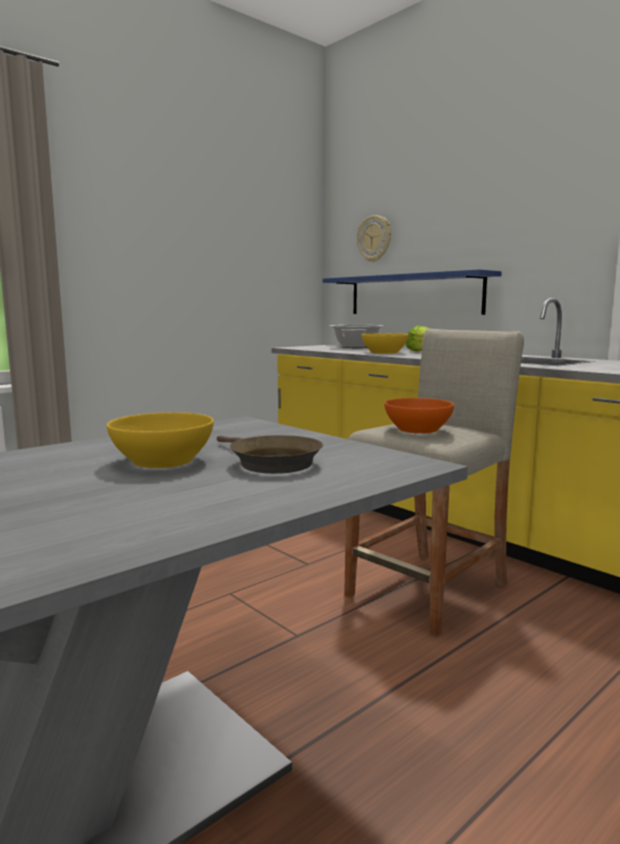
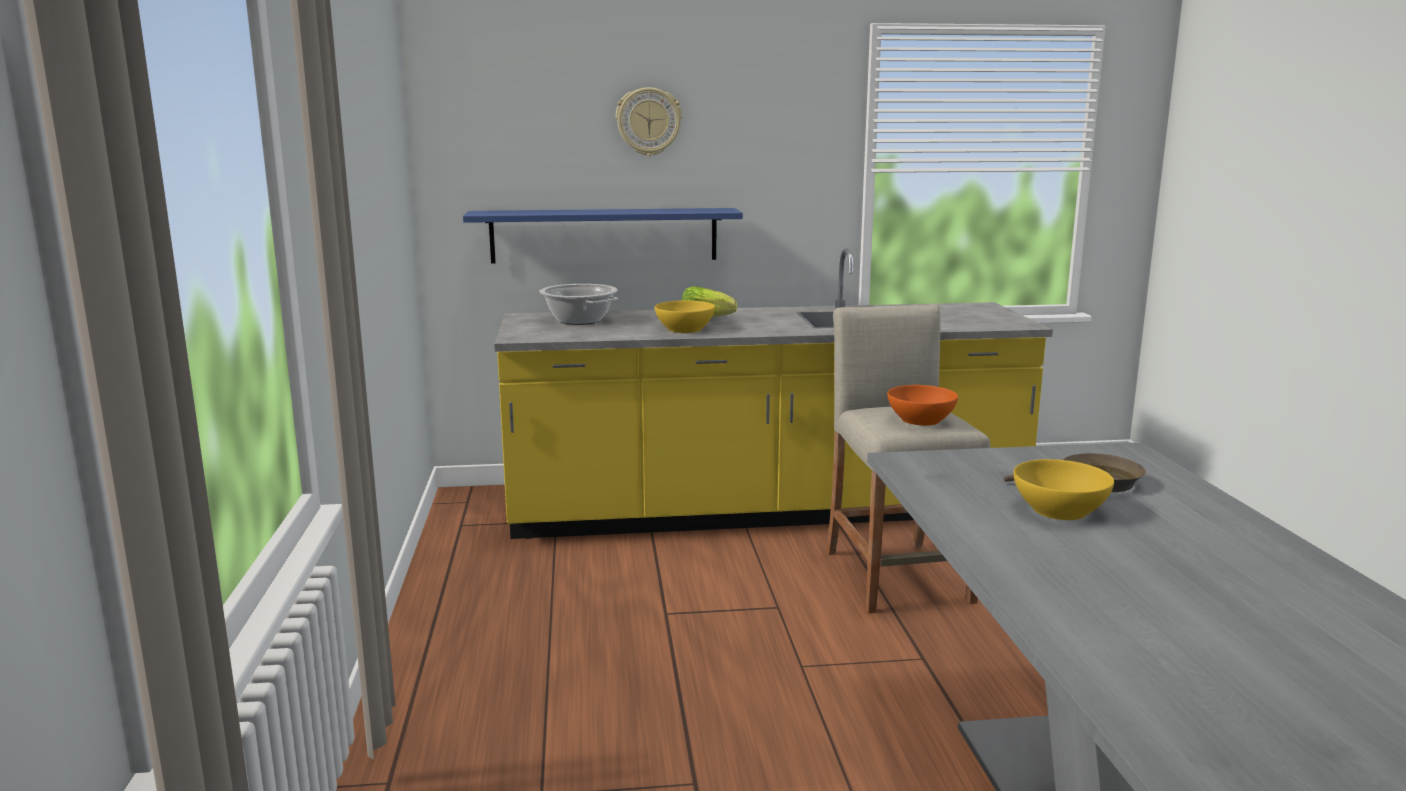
camera: 55 degrees left, 5 degrees up
wall clock [357,215,391,262] -> wall clock moved to [616,87,682,156]

